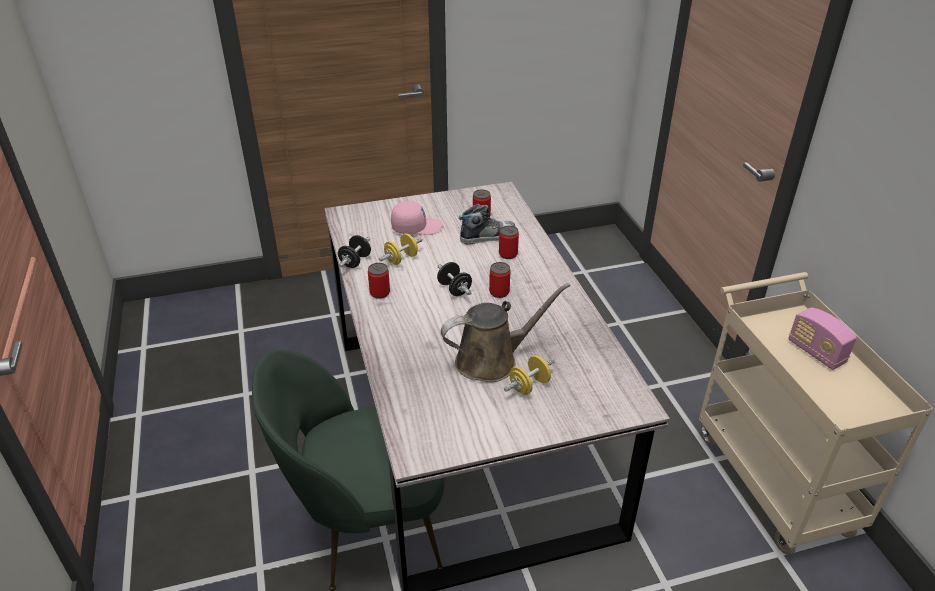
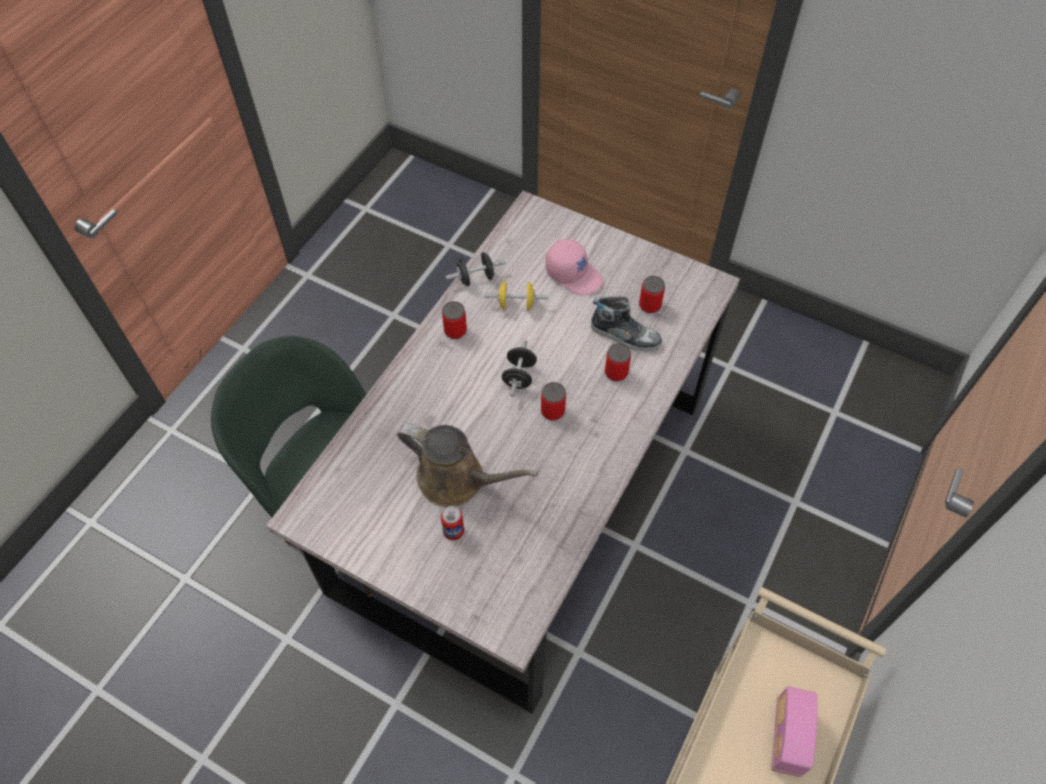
camera: 45 degrees right, 20 degrees up
yellow dumbbell [504,355,555,395] -> can [441,506,464,540]

